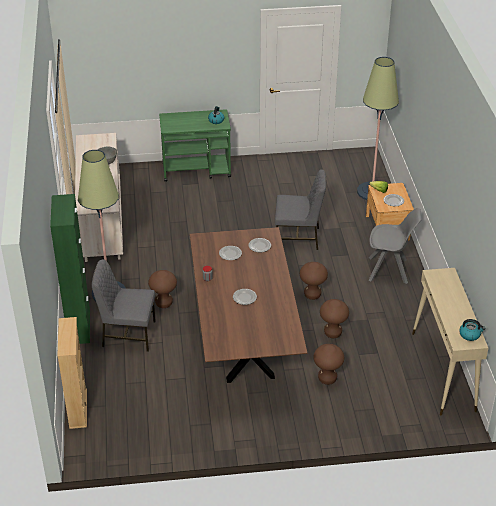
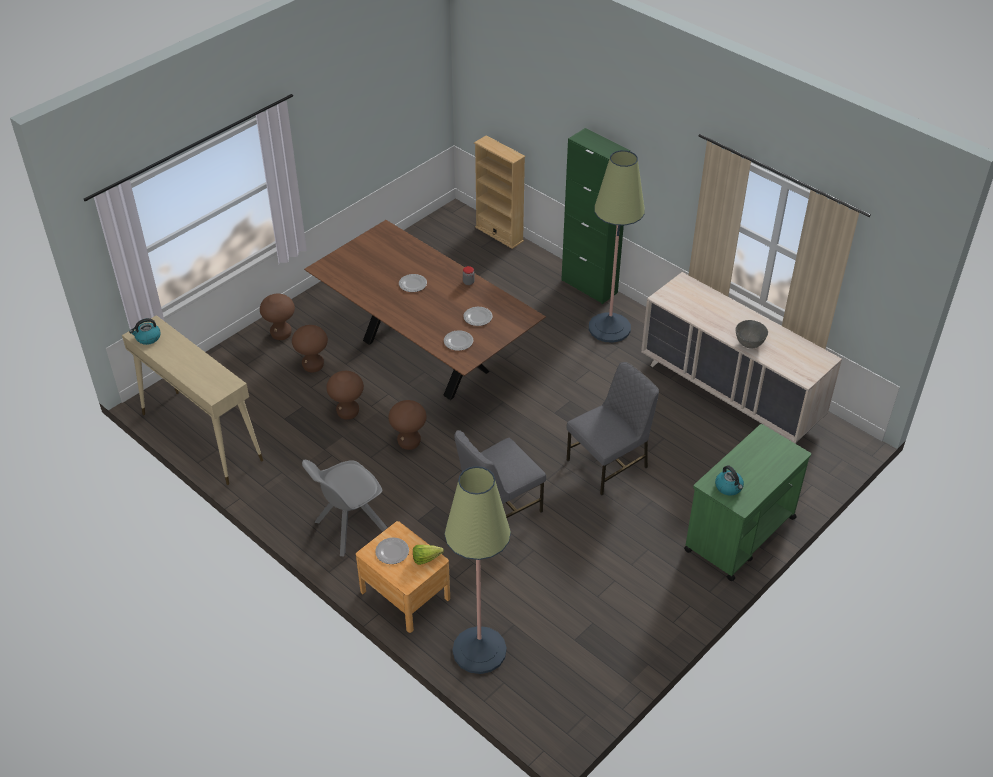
camera: 140 degrees right, 5 degrees up
grey chair [92,259,156,352] -> grey chair moved to [567,362,659,496]
brown stool [148,270,177,308] -> brown stool moved to [260,294,295,340]

